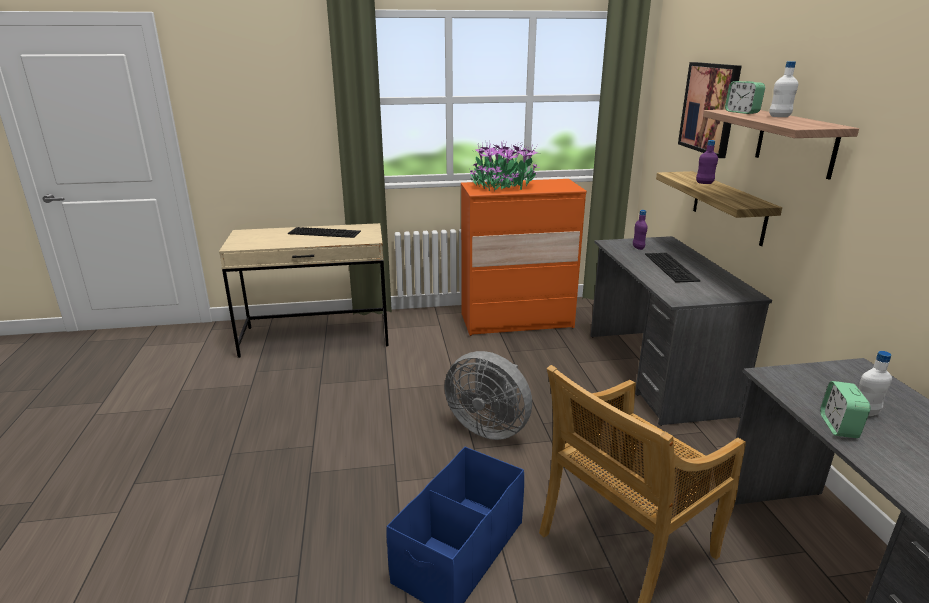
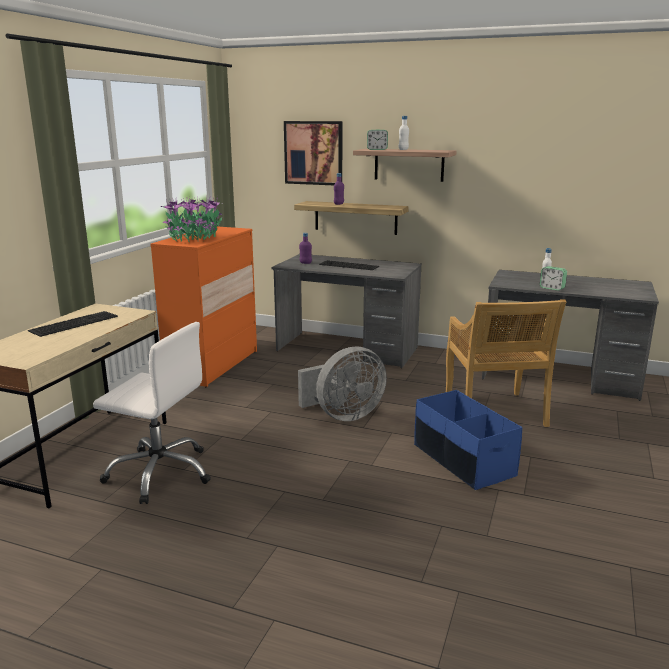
camera: 60 degrees left, 5 degrees down
none -> white office chair [93,322,211,504]

